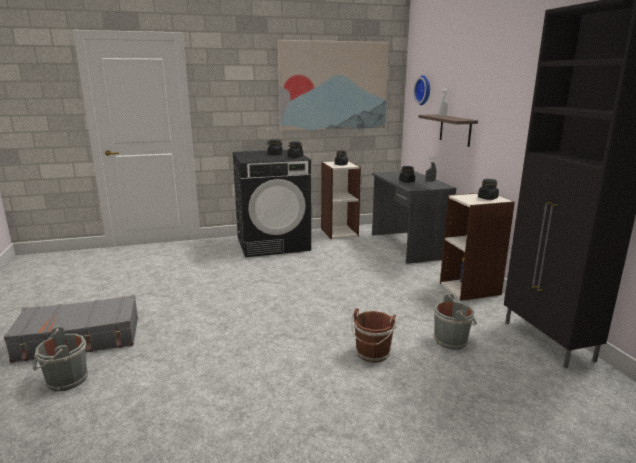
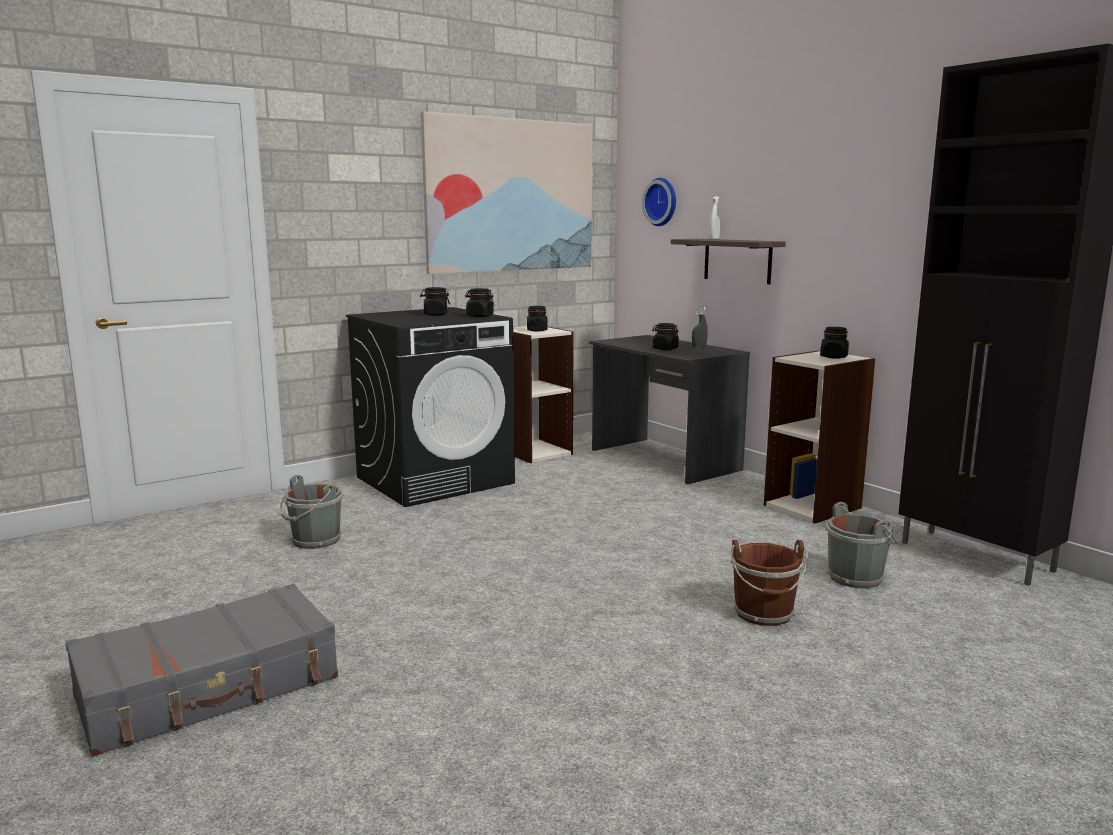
camera: 20 degrees left, 5 degrees down
grey bucket [32,326,88,391] -> grey bucket moved to [280,475,344,549]

